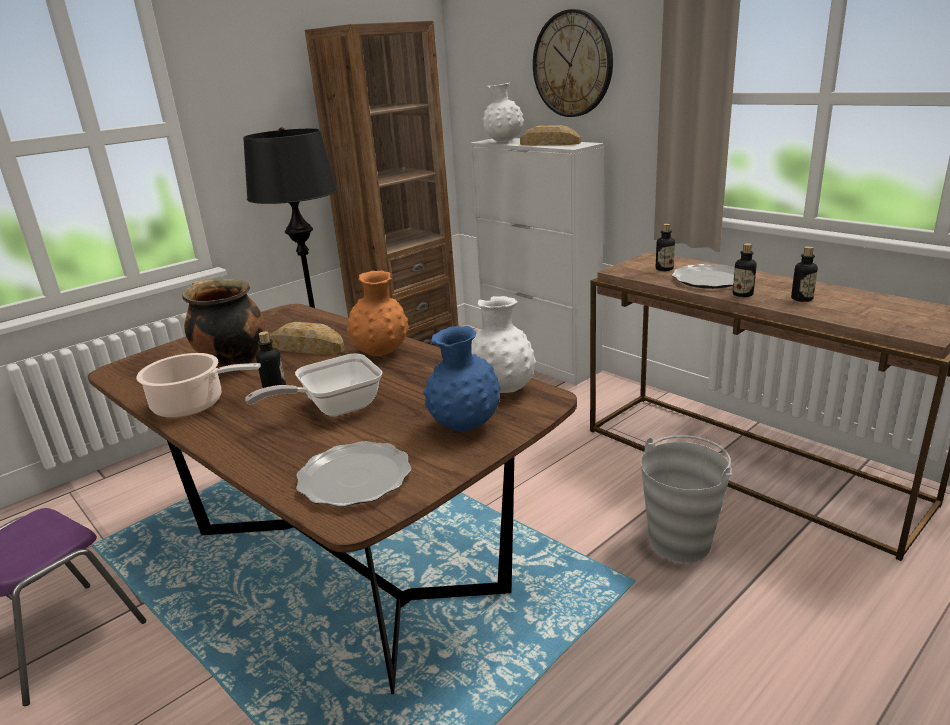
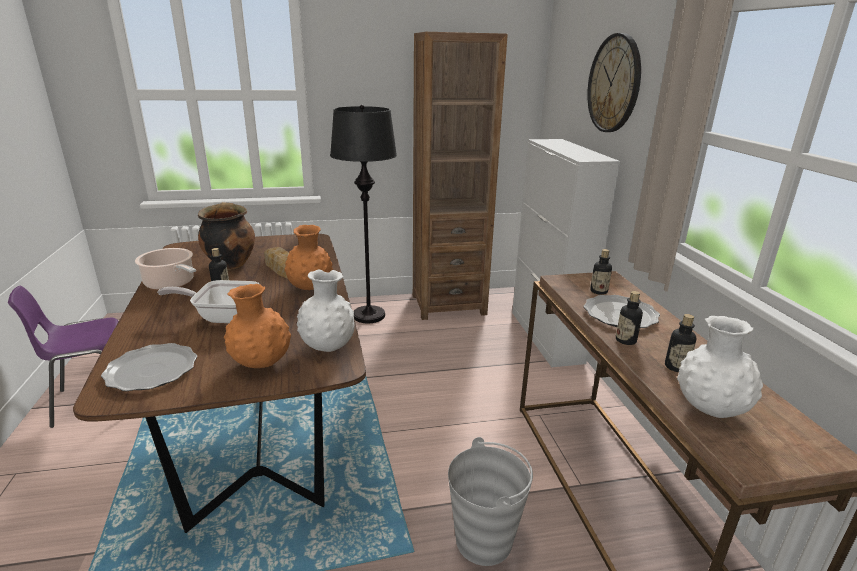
camera: 30 degrees right, 0 degrees up
blue vase [423,326,501,432] -> orange vase [224,284,291,368]
white vase [483,83,524,142] -> white vase moved to [677,316,763,418]
bread [520,125,581,146] -> none

